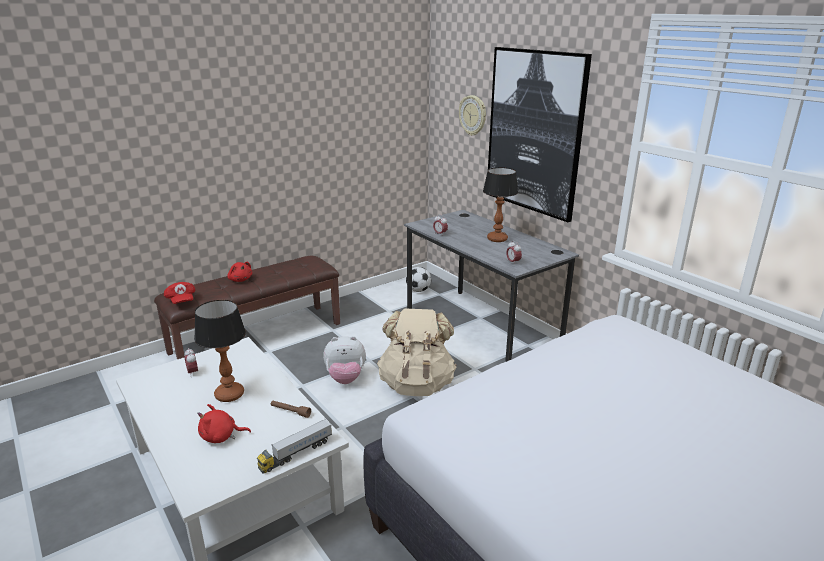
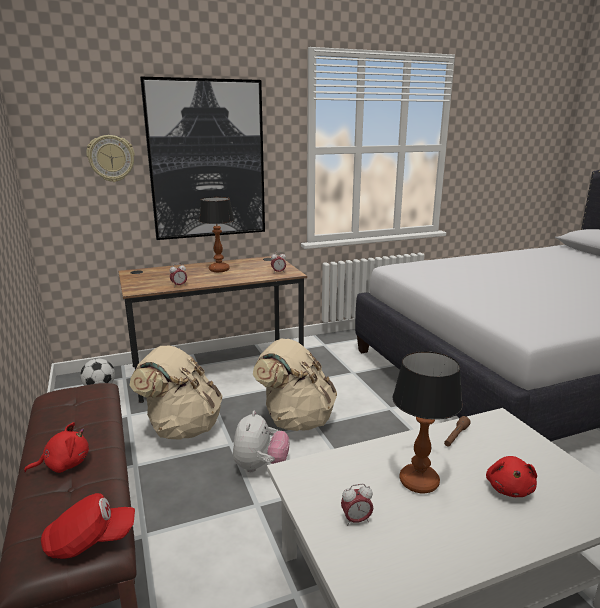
camera: 75 degrees left, 5 degrees down
toy truck [257,419,332,474] -> none
grey desk [404,210,579,362] -> brown desk [118,255,307,403]
none -> beige backpack [129,345,222,440]

